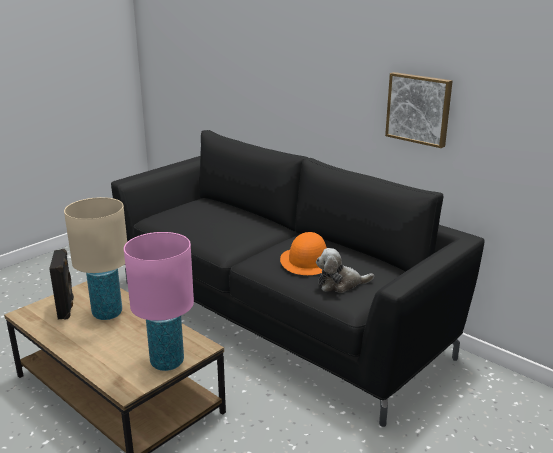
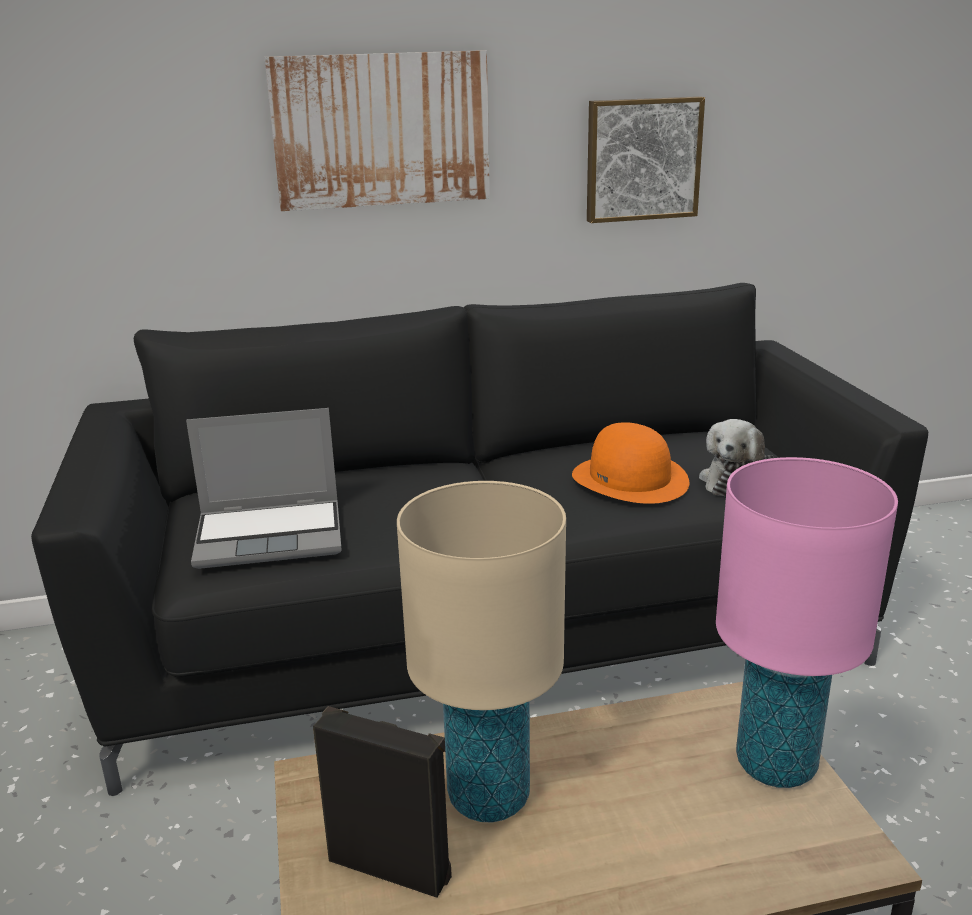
camera: 55 degrees left, 0 degrees up
none -> laptop [186,408,342,569]
none -> picture [264,50,490,211]

